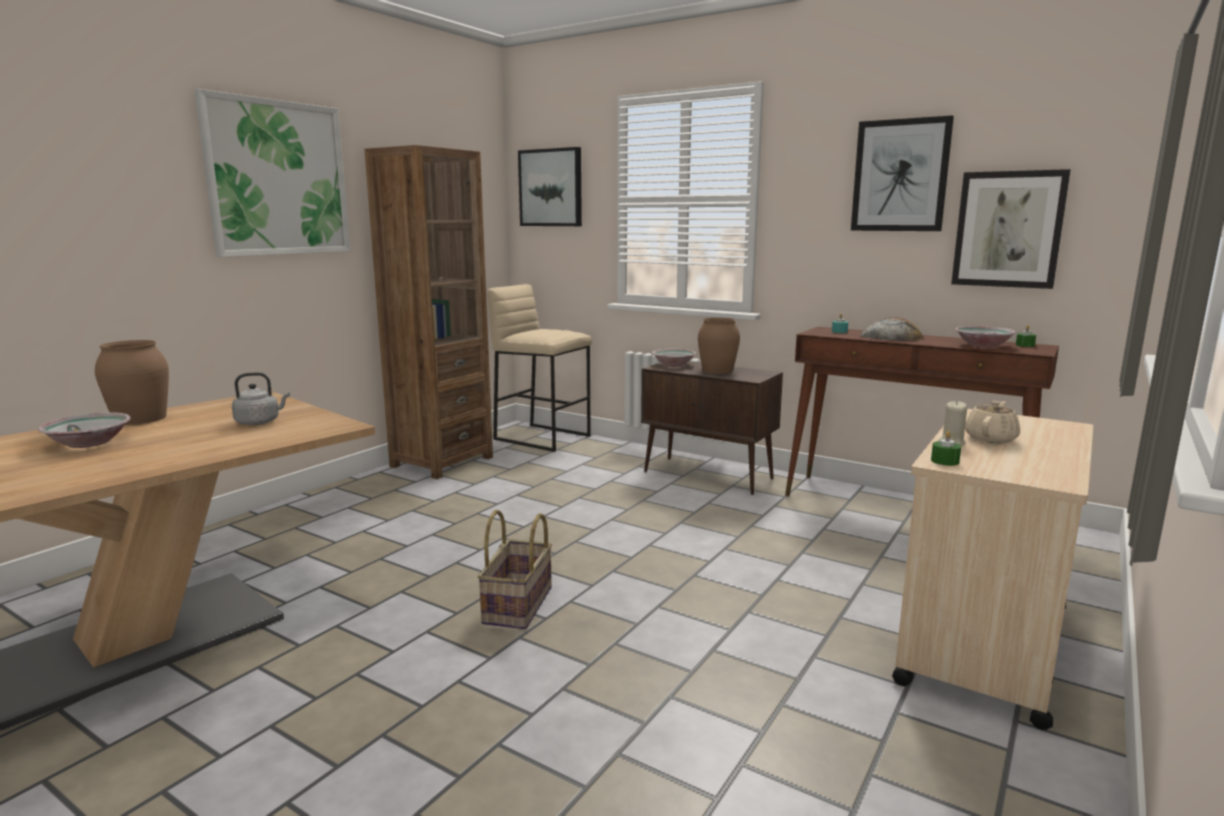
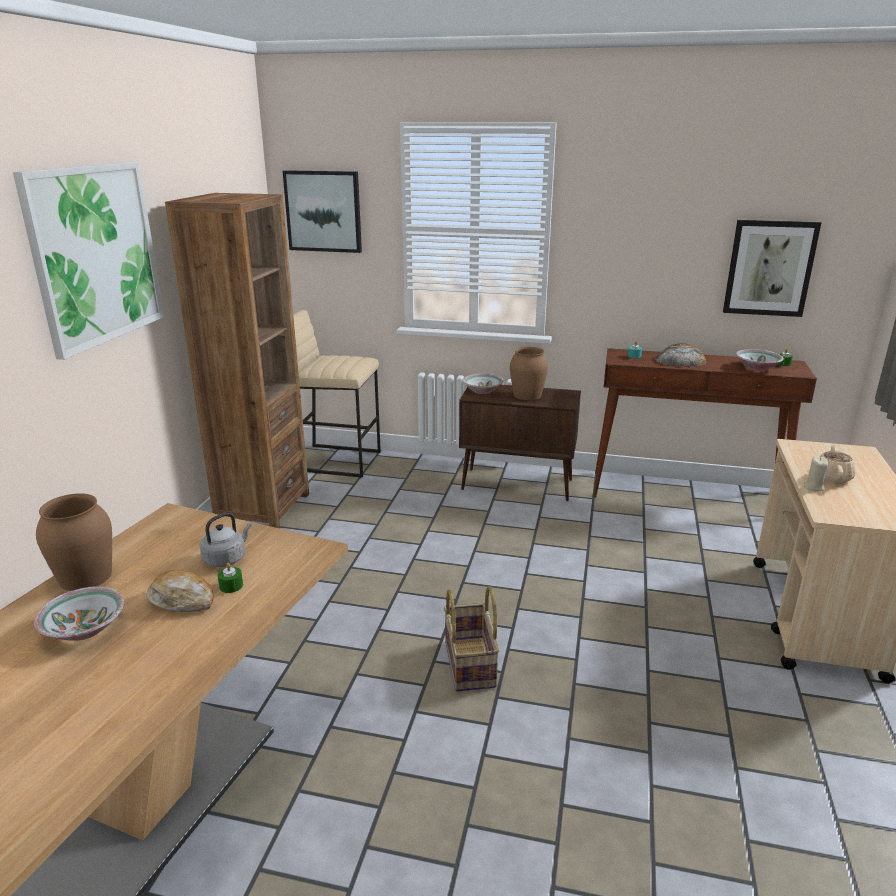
camera: 20 degrees left, 10 degrees up
picture [851,115,954,231] -> none
green candle [931,431,961,466] -> green candle moved to [217,563,243,593]
none -> bread [147,570,214,612]

